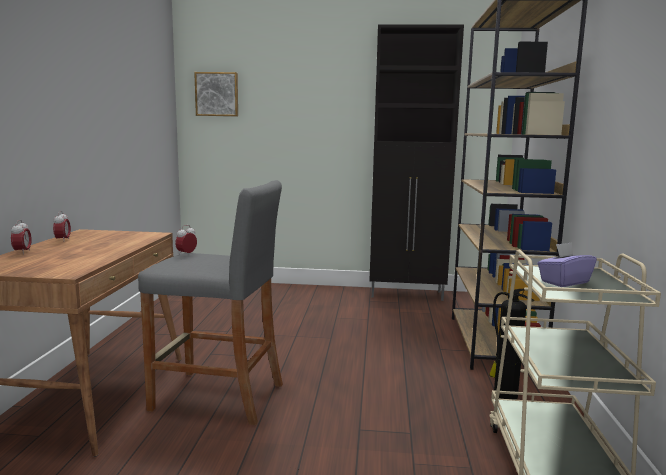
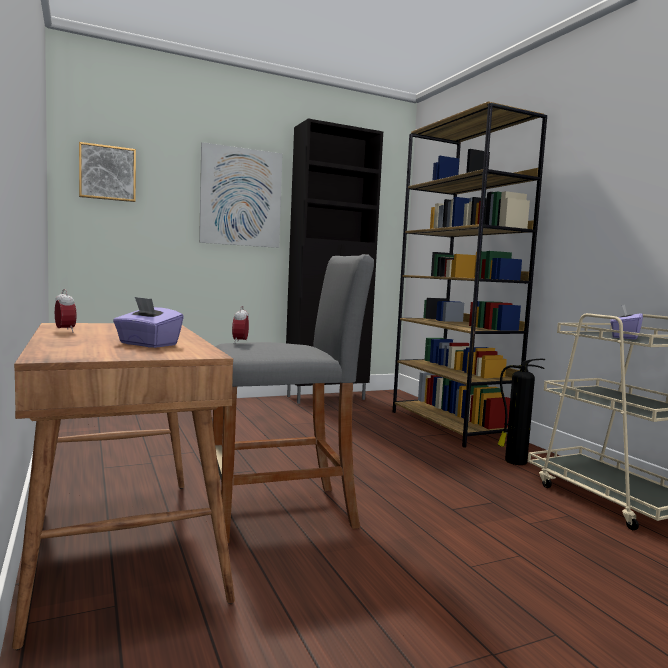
camera: 30 degrees left, 5 degrees down
alarm clock [11,220,32,254] -> none
none -> purple tissue box [113,297,184,348]
none -> picture [199,142,282,248]

